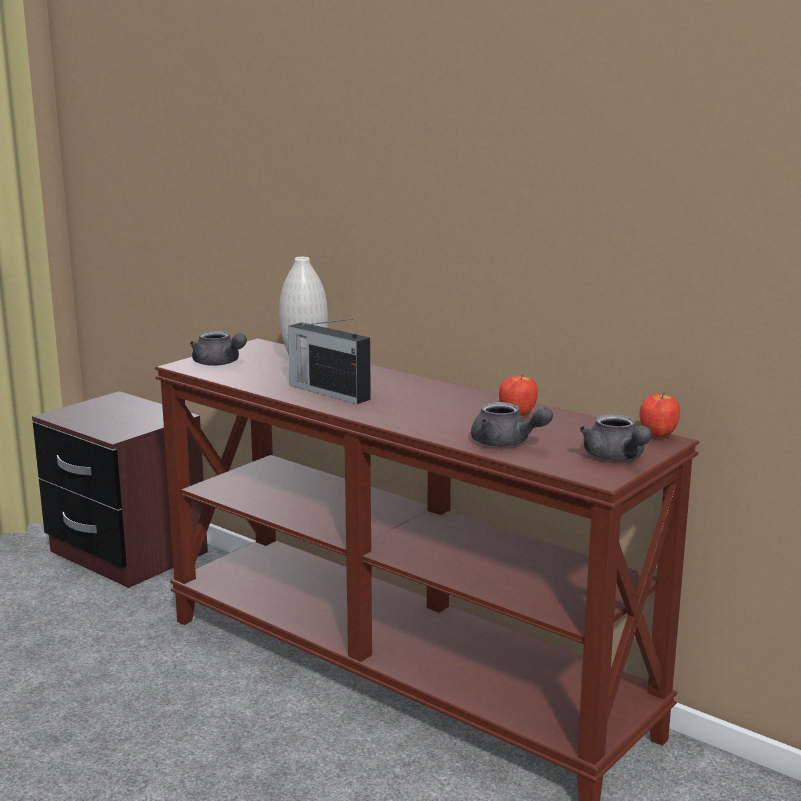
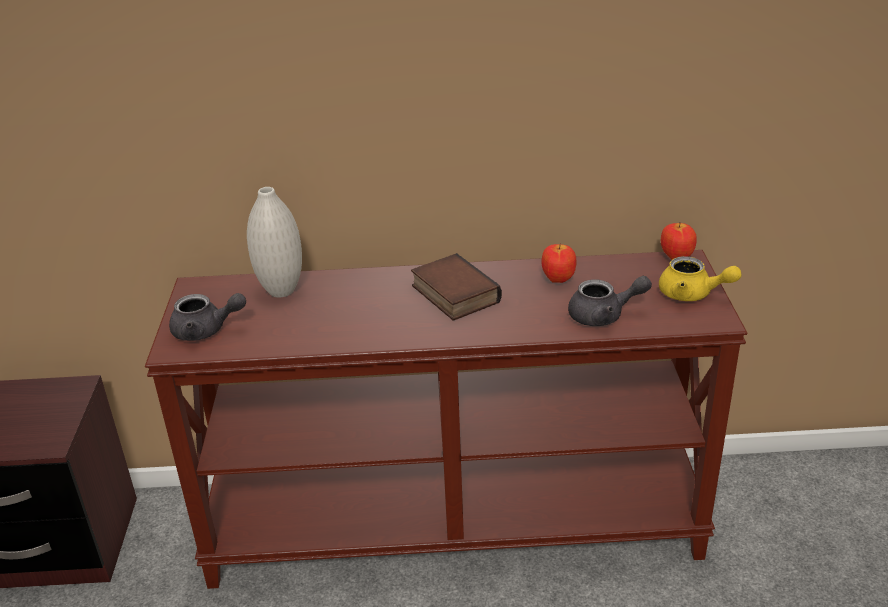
camera: 40 degrees left, 15 degrees up
radio [288,319,371,404] -> none
grey teapot [580,414,652,461] -> yellow teapot [659,256,742,301]
none -> book [411,253,502,321]

